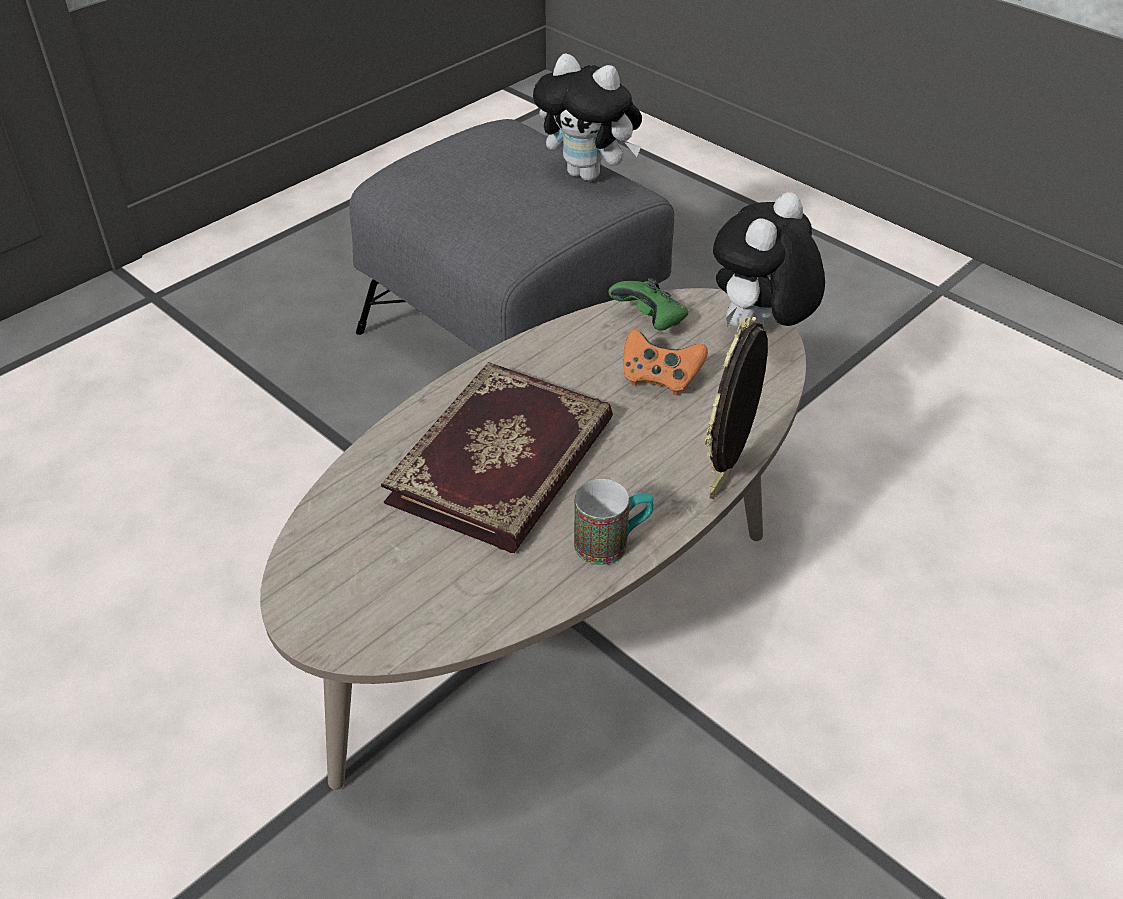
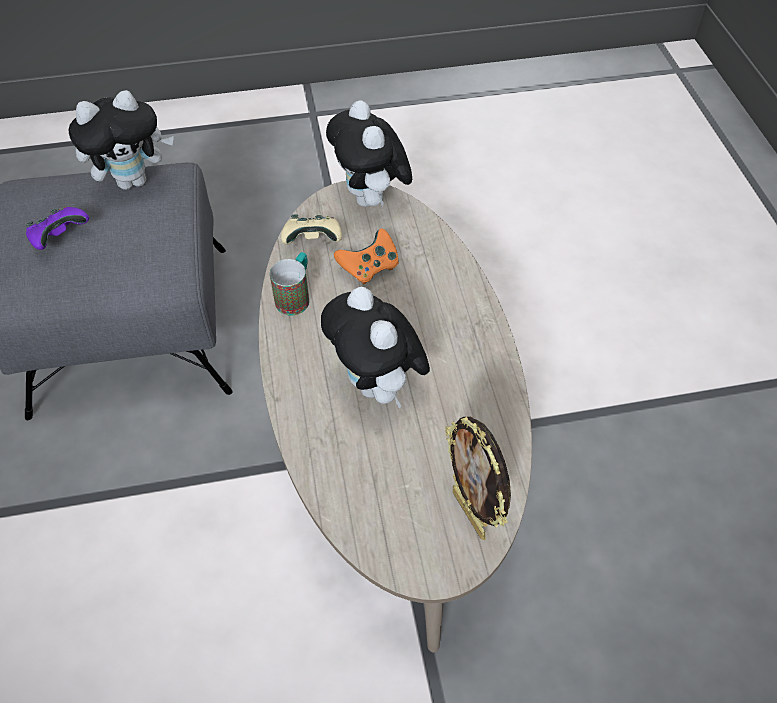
camera: 55 degrees left, 10 degrees up
book [381,362,613,553] -> plush toy [321,287,430,409]
mug [574,479,653,565] -> mug moved to [270,252,309,315]
green game controller [609,278,689,331] -> beige game controller [281,214,342,244]
picture frame [705,317,768,499] -> picture frame moved to [445,417,511,540]
none -> purple game controller [26,207,89,250]

